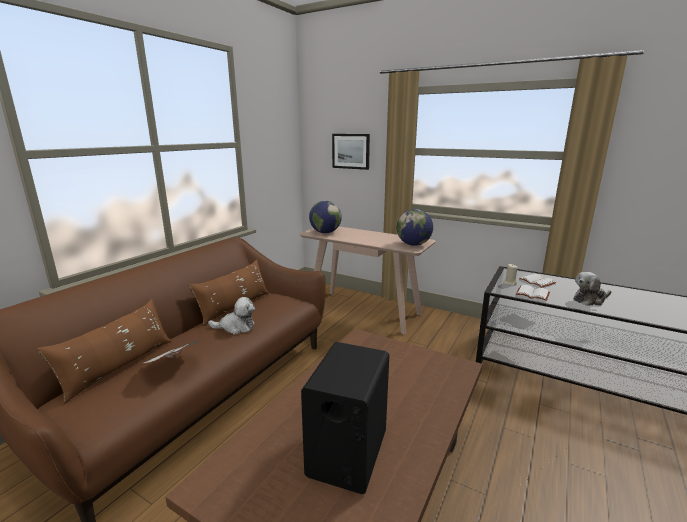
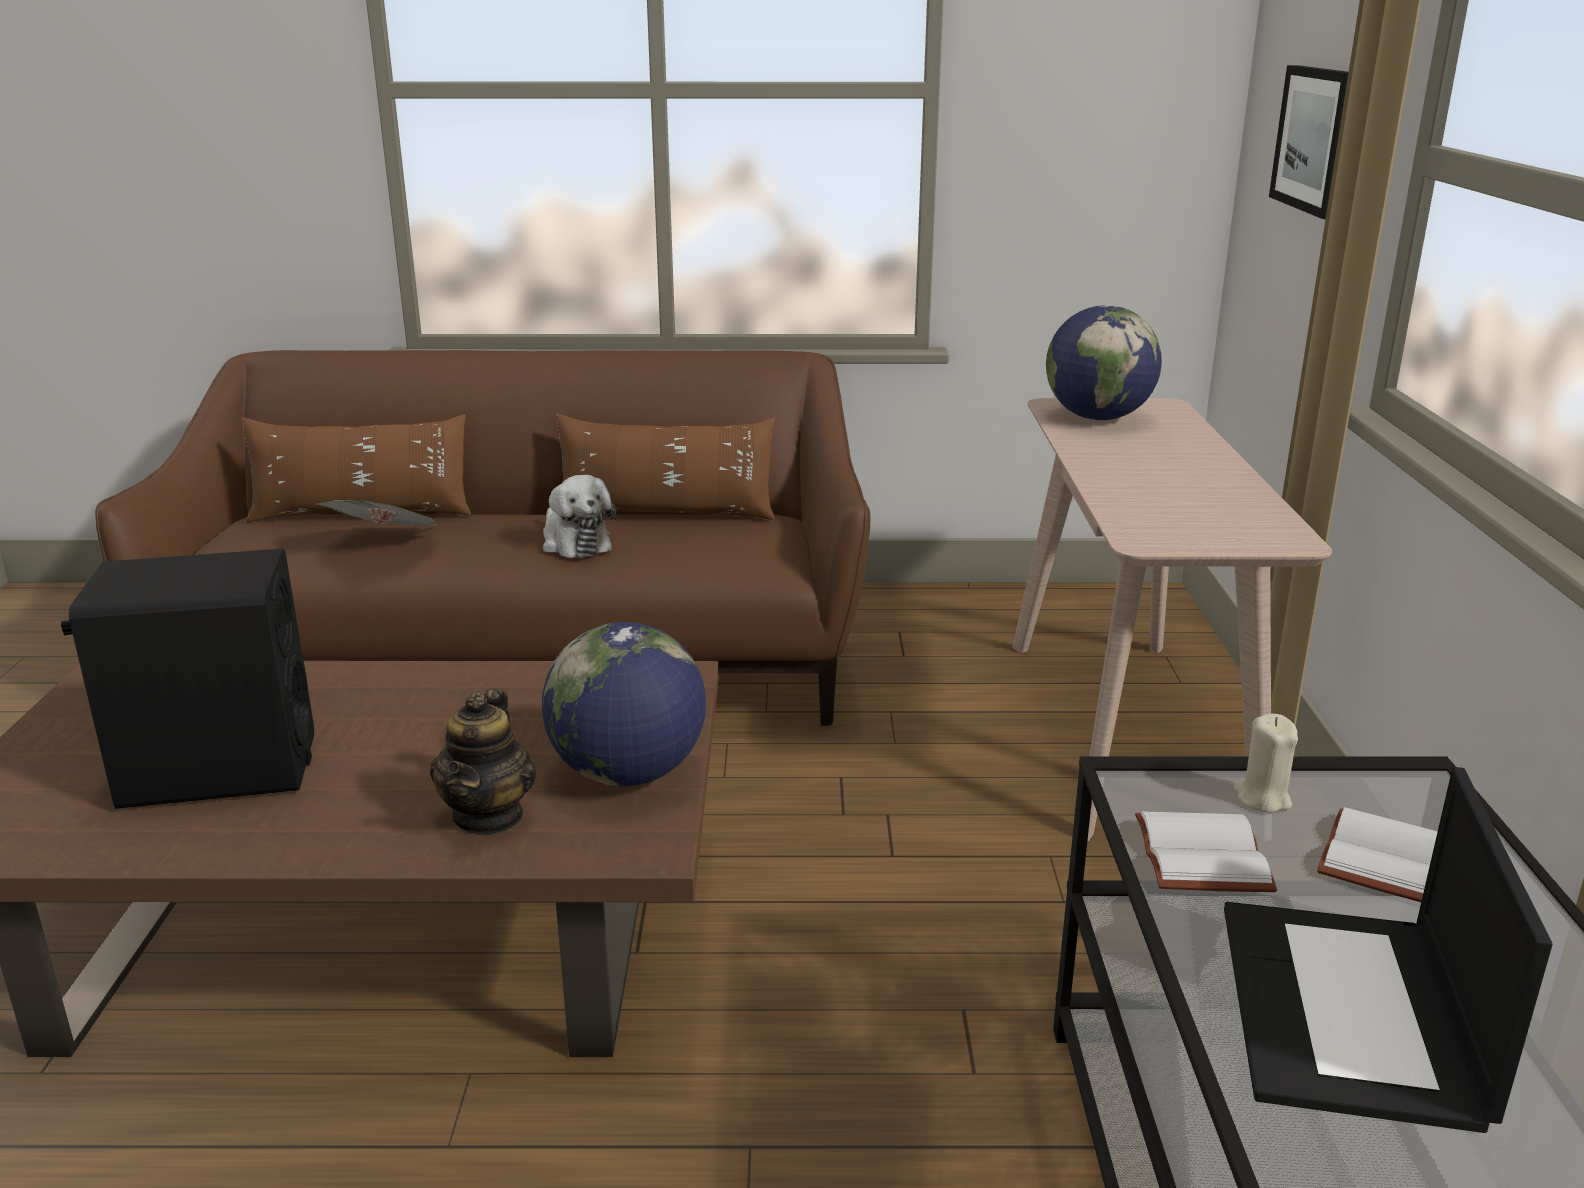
camera: 60 degrees right, 5 degrees up
globe [397,209,433,246] -> globe moved to [542,622,706,786]
plush toy [573,272,611,306] -> laptop [1224,767,1553,1133]
none -> teapot [430,688,536,835]

